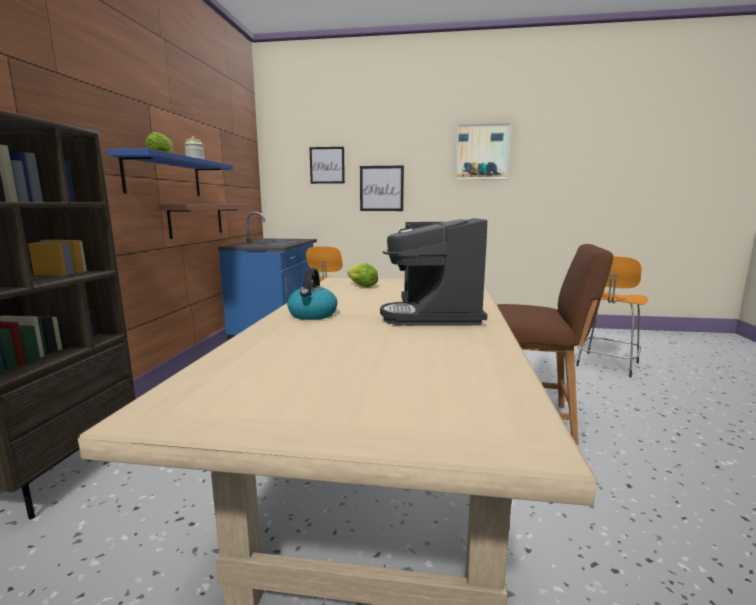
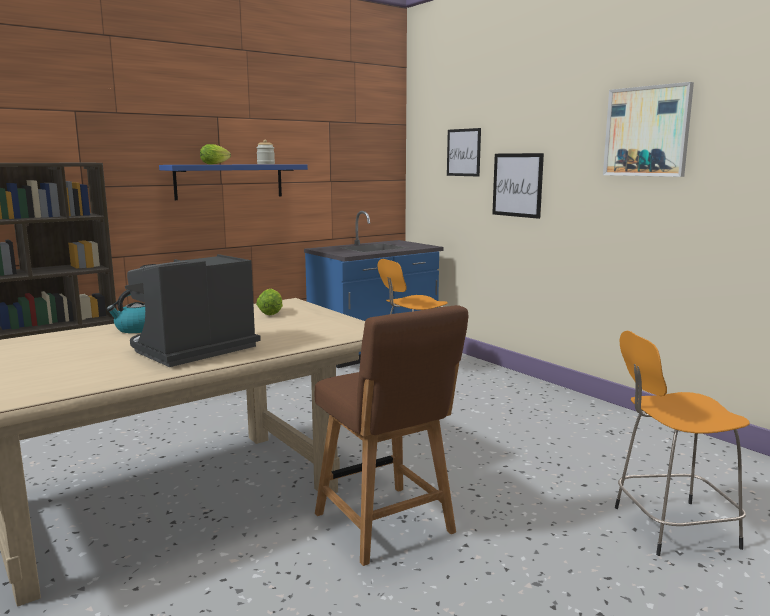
camera: 45 degrees right, 0 degrees up
shelf [158,204,246,239] -> none

